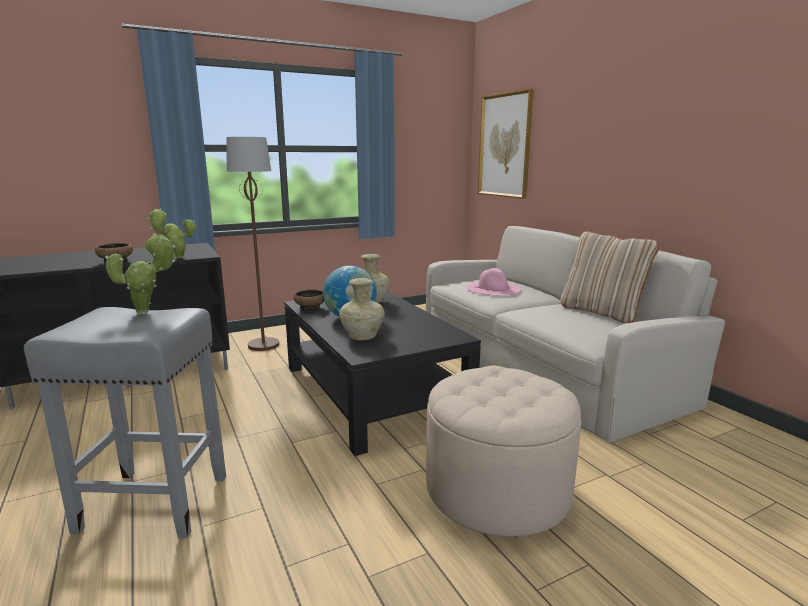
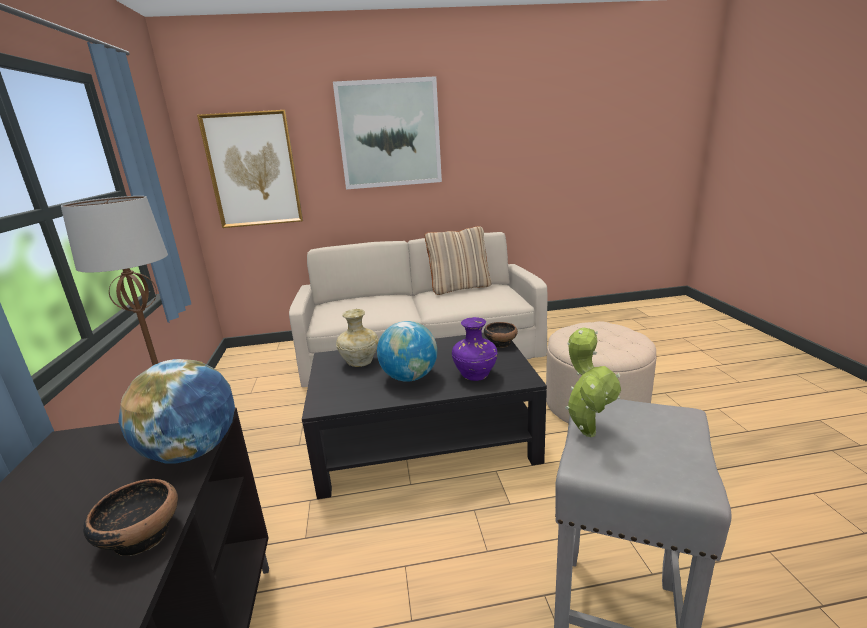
camera: 70 degrees left, 5 degrees up
potted plant [148,209,196,258] -> globe [118,359,235,463]
bowl [294,289,324,312] -> bowl moved to [484,322,518,348]
beige vase [339,278,384,340] -> purple vase [452,317,497,381]
pink hat [467,268,521,295] -> none
none -> picture [333,76,442,189]

